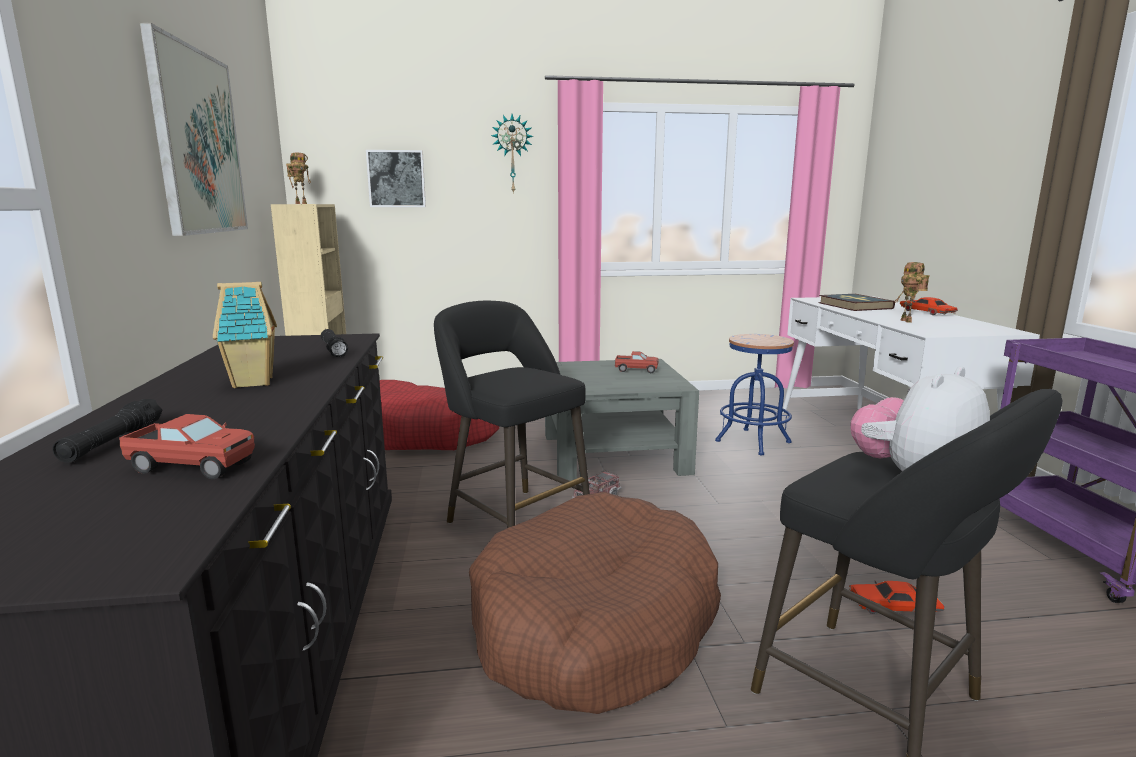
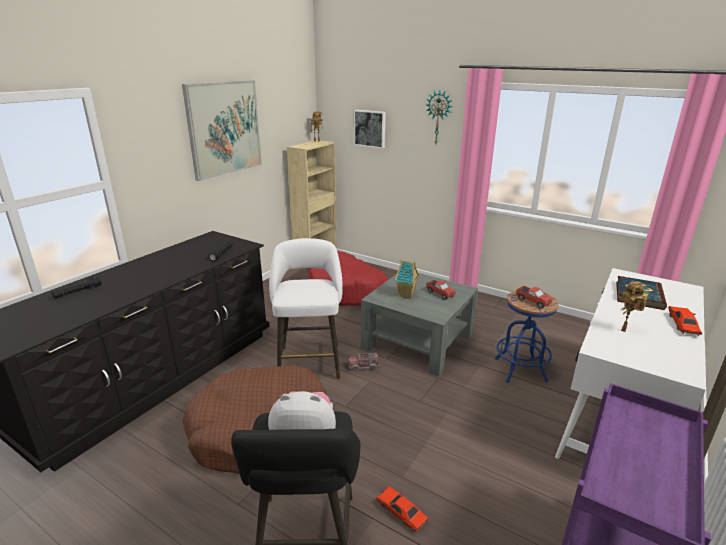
camera: 40 degrees right, 10 degrees up
toy truck [119,414,255,479] -> toy truck moved to [516,286,553,309]
toy house [213,282,277,388] -> toy house moved to [395,260,419,299]
black stool [434,301,590,528] -> white stool [269,238,343,379]

